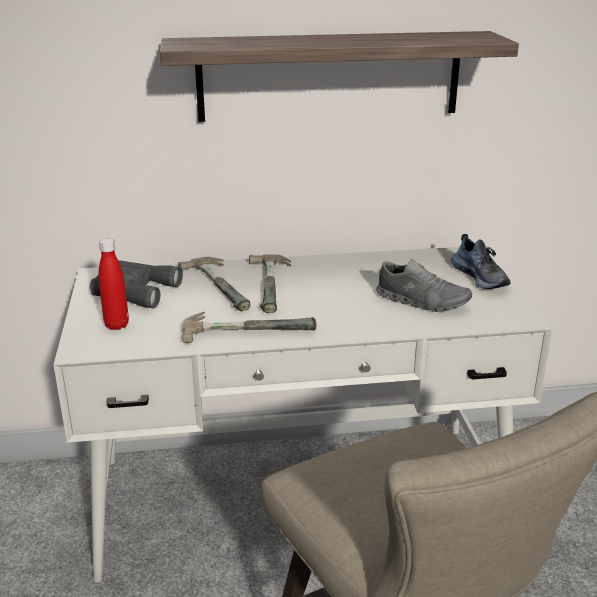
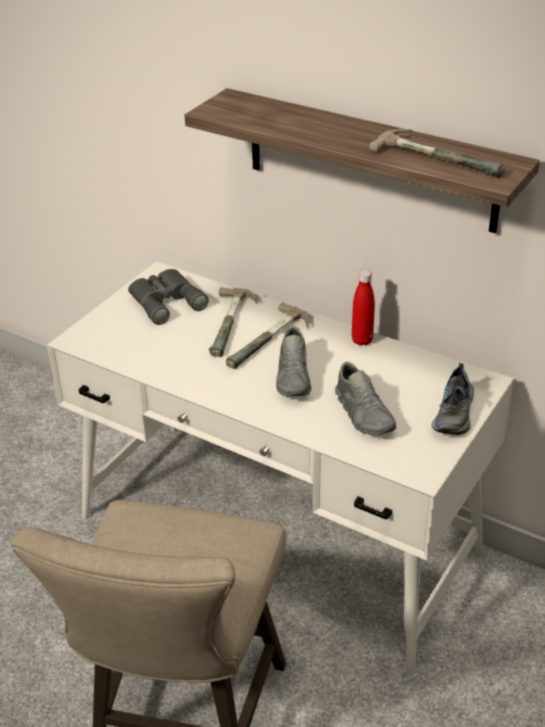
camera: 40 degrees right, 10 degrees up
red bottle [98,239,129,330] -> red bottle moved to [352,270,375,346]
hammer [182,312,316,343] -> hammer moved to [369,129,505,178]
none -> grey shoe [276,326,311,397]

